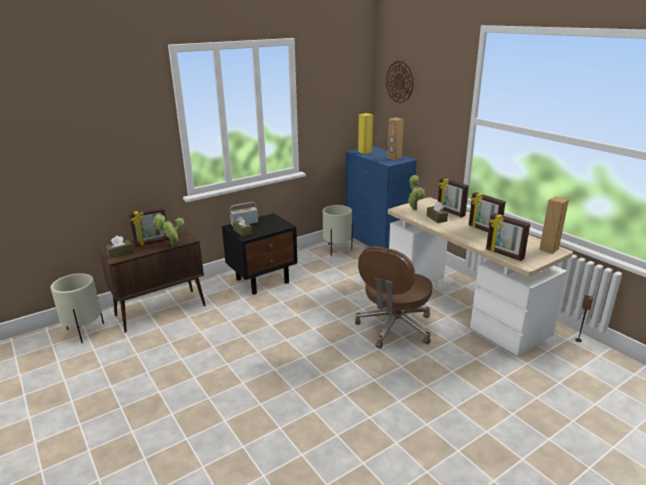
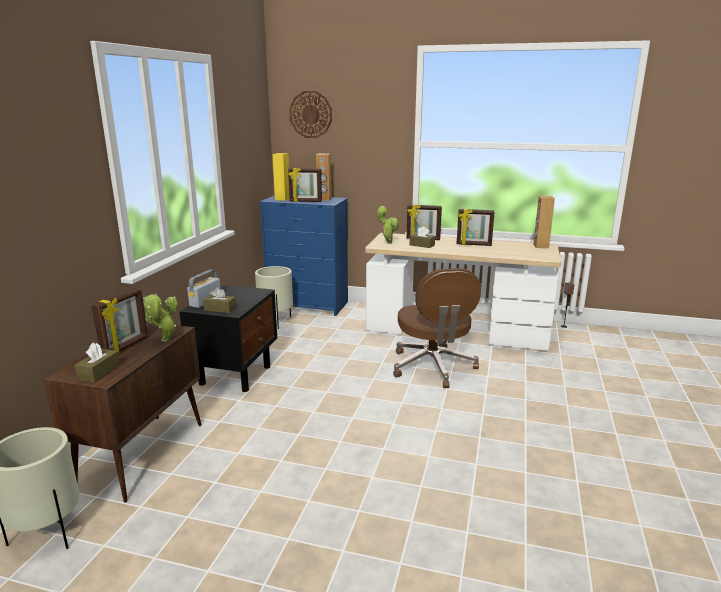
camera: 40 degrees left, 5 degrees down
picture frame [486,213,530,261] -> picture frame moved to [288,168,322,202]

